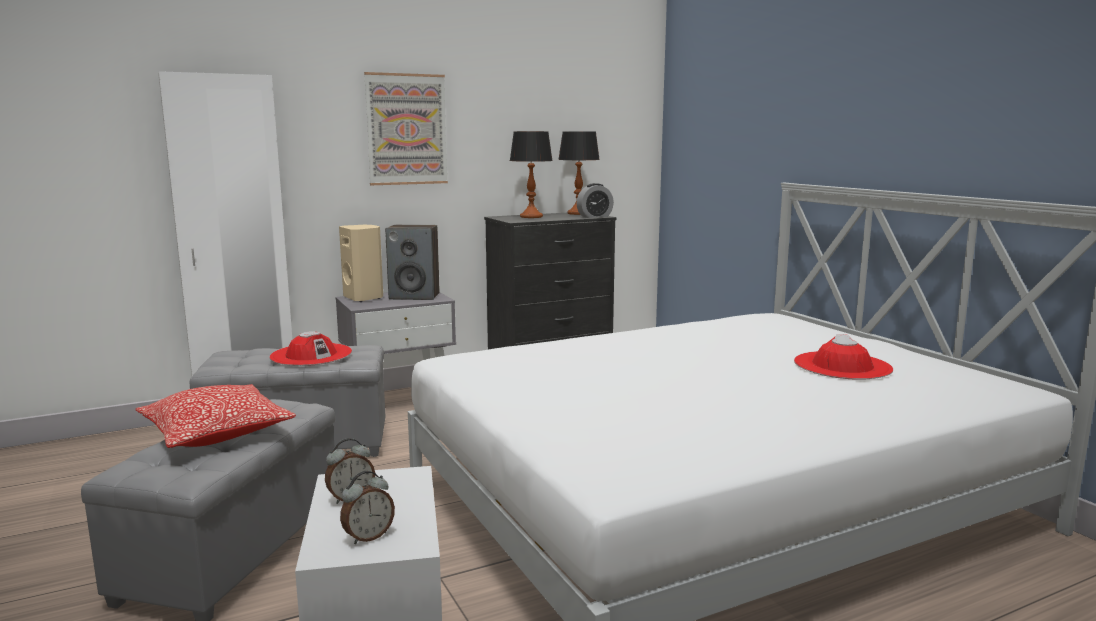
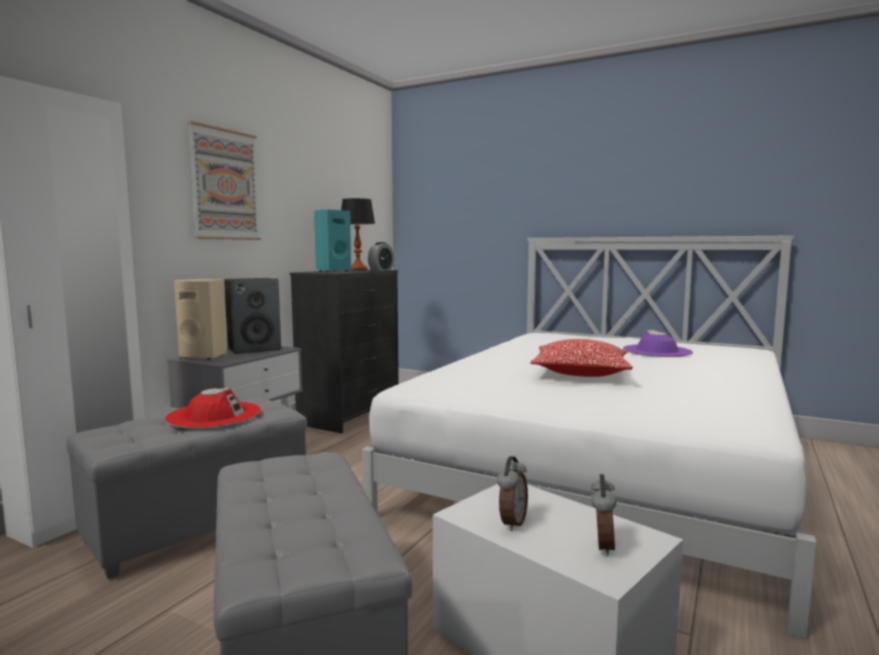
camera: 35 degrees left, 5 degrees down
pillow [135,384,296,448] -> pillow moved to [530,339,633,377]
table lamp [510,131,553,218] -> turquoise speaker [314,209,351,272]
red hat [794,334,893,380] -> purple hat [623,330,693,357]

